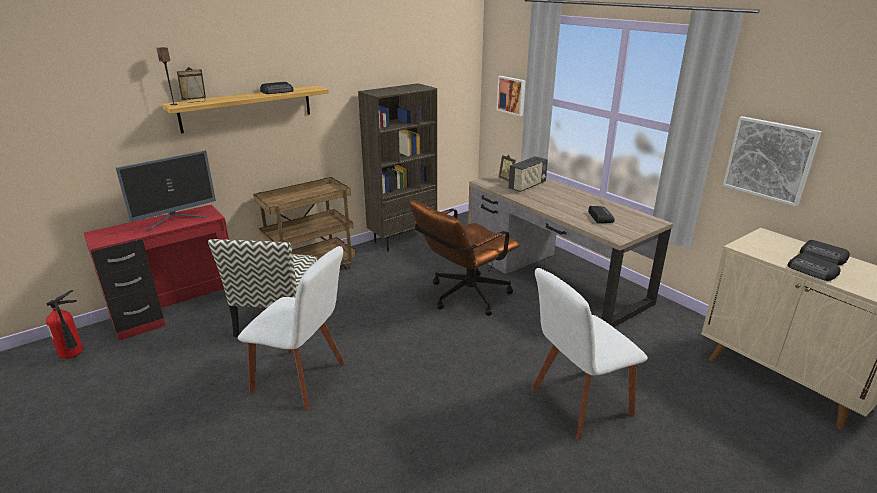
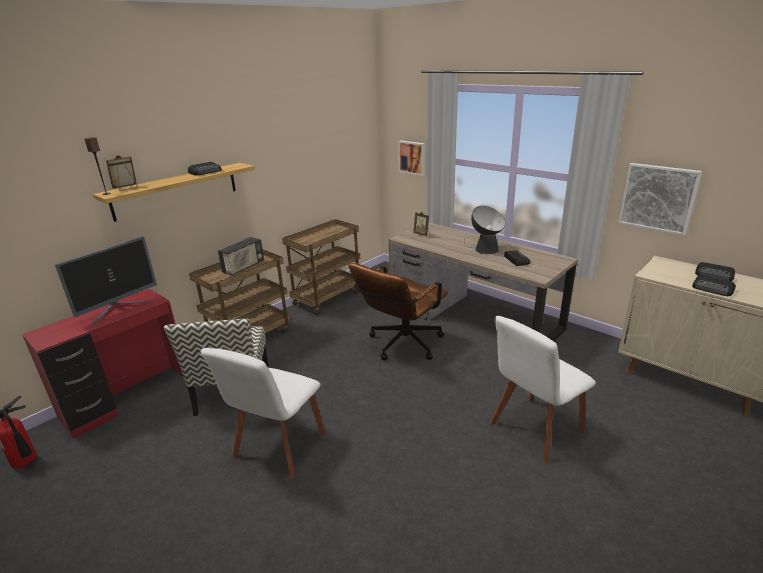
camera: 10 degrees left, 0 degrees up
white chair [238,246,345,410] -> white chair turned 105 degrees clockwise [201,348,325,479]
brown bookcase [358,83,437,251] -> brown cart [282,219,360,315]
radio [508,156,548,192] -> radio moved to [218,237,264,275]
none -> table lamp [464,206,505,254]

